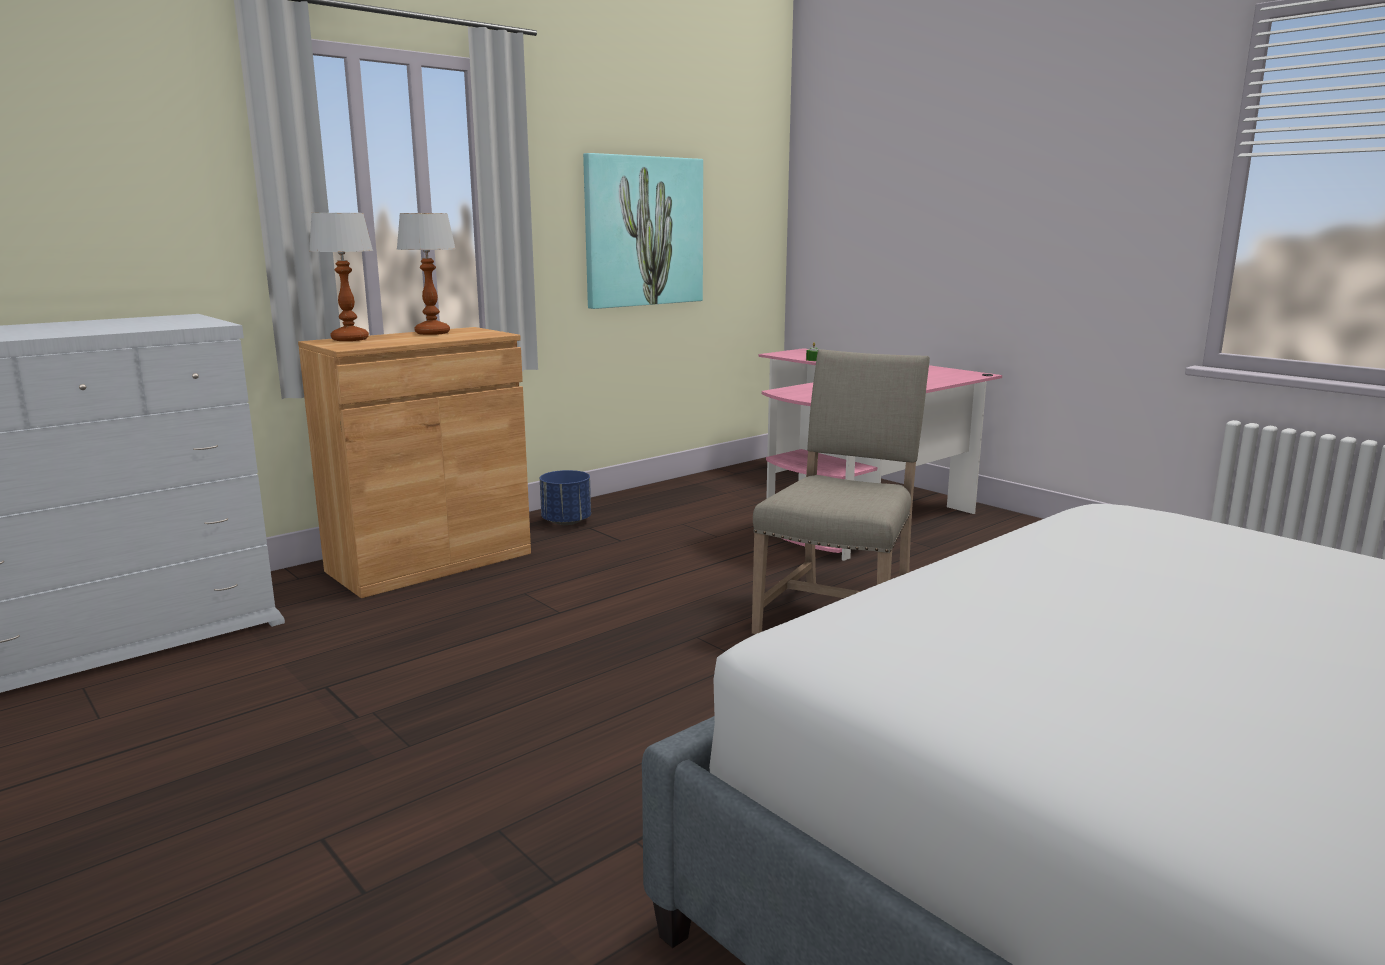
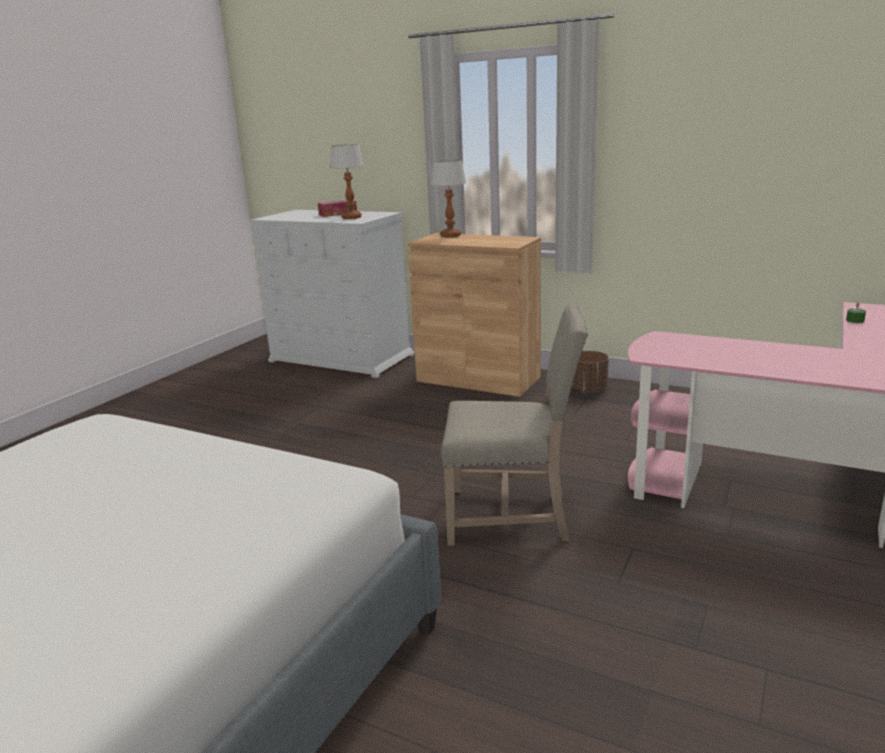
camera: 70 degrees right, 5 degrees up
table lamp [397,213,456,335] -> table lamp moved to [330,144,364,219]
blue planter [540,470,591,525] -> brown planter [571,351,609,393]
picture [583,153,703,309] -> none
none -> tissue box [318,200,357,217]

